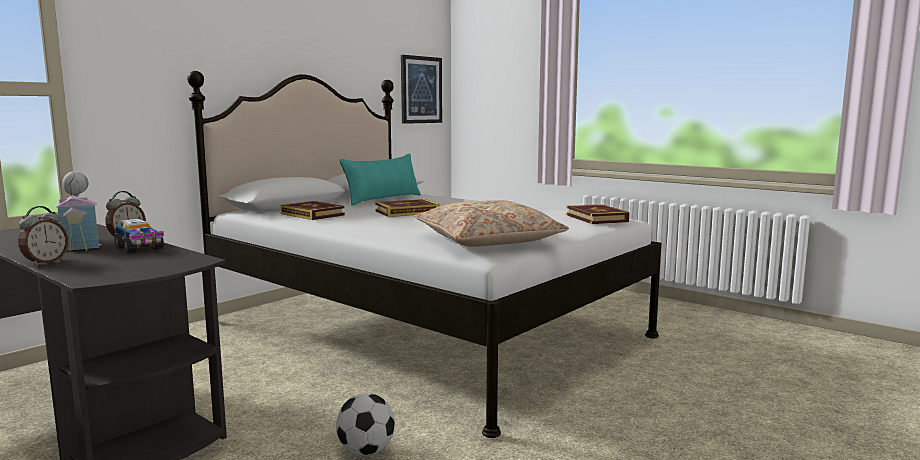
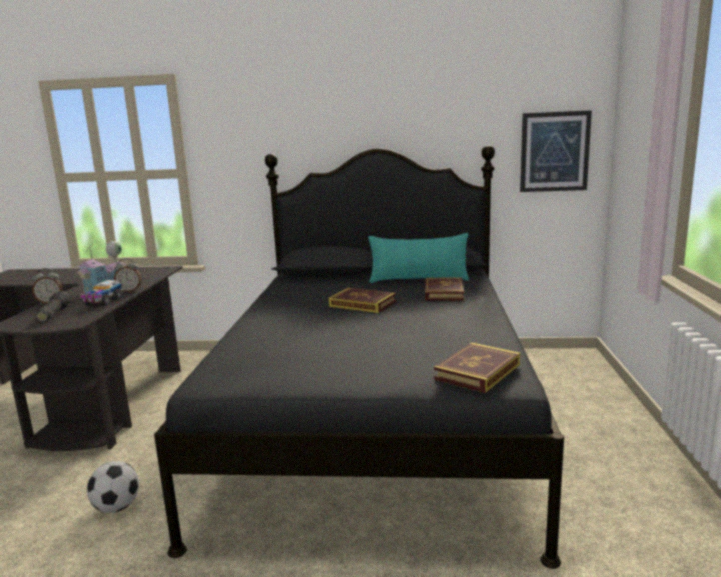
camera: 55 degrees right, 5 degrees up
white bed [187,71,661,438] -> black bed [154,145,564,569]
book [280,201,345,220] -> book moved to [425,277,464,301]
beige pillow [414,200,569,247] -> none
none -> flashlight [35,291,71,322]

